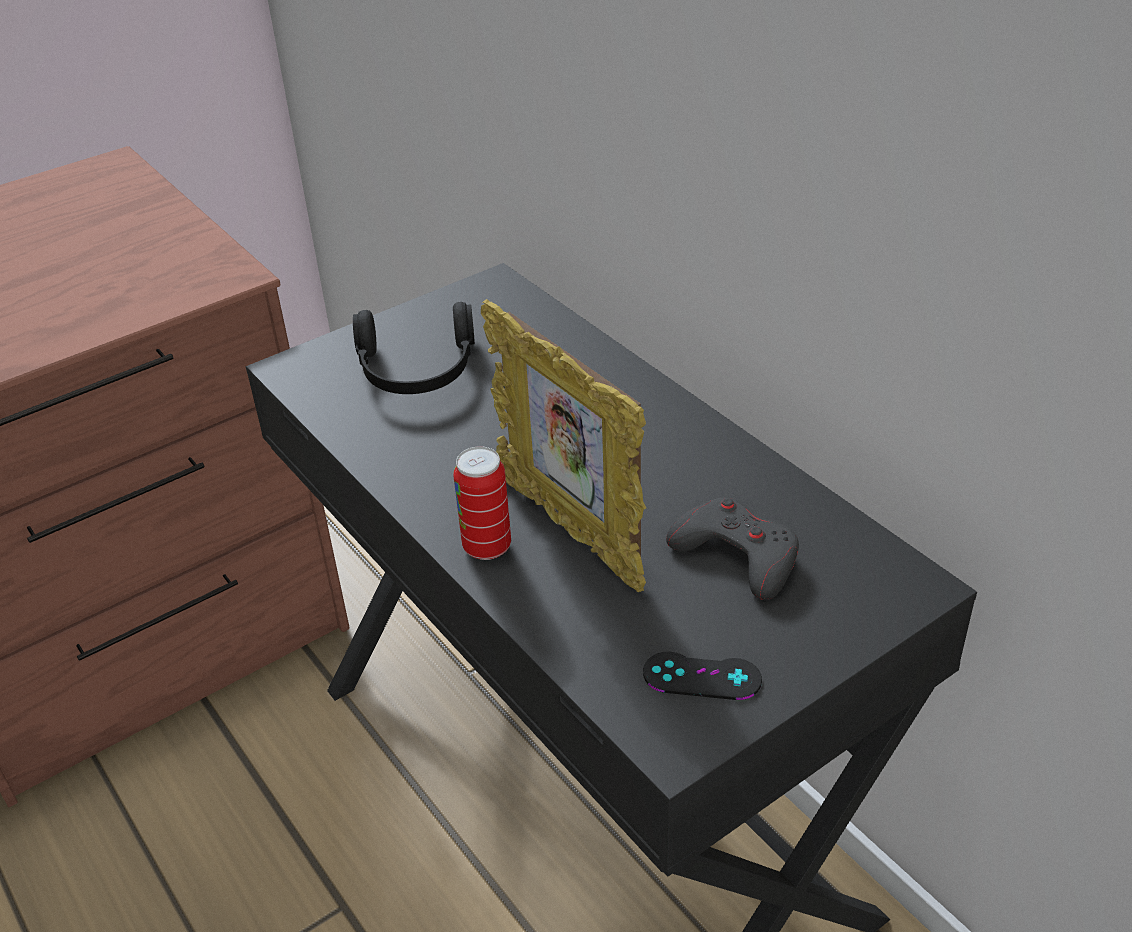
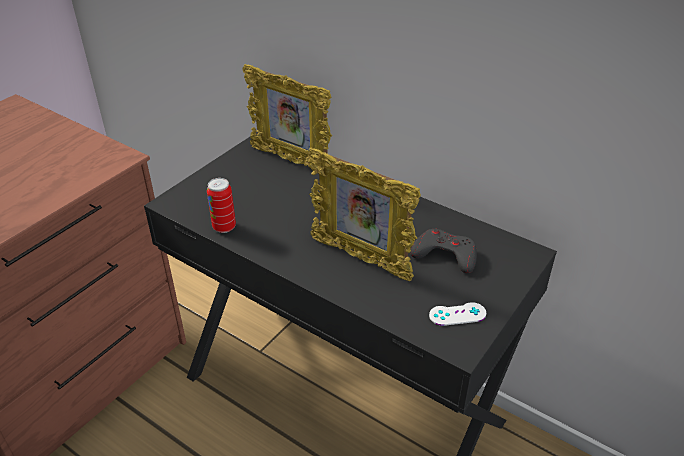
camera: 20 degrees left, 0 degrees up
black headphones [353,302,475,394] -> none
can [453,446,511,560] -> can moved to [207,178,236,233]
black game controller [643,652,762,700] -> white game controller [429,302,486,326]
none -> picture frame [243,64,332,170]

